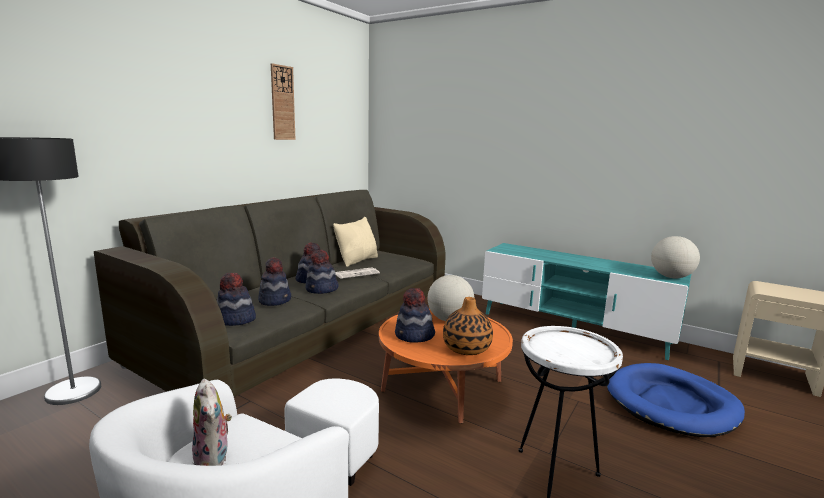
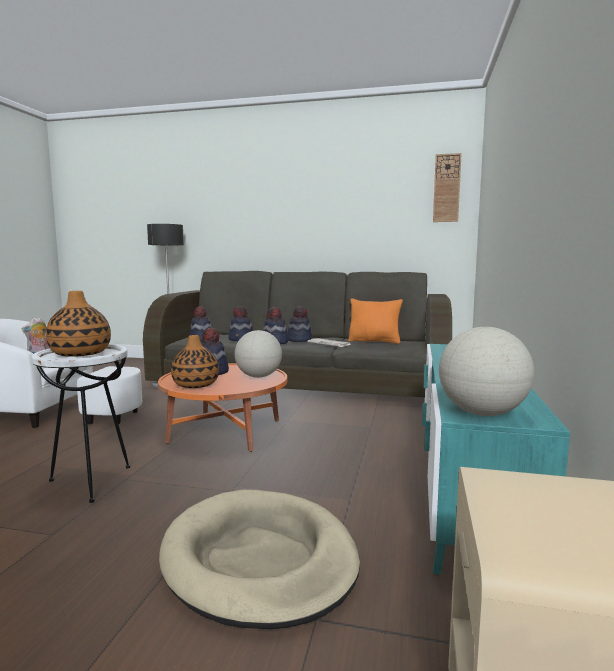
camera: 70 degrees right, 5 degrees down
wall clock [271,63,295,140] -> wall clock moved to [433,153,462,222]
beige pillow [333,217,378,267] -> orange pillow [349,299,403,344]
blue dog bed [607,363,745,437] -> beige dog bed [159,490,360,629]
none -> vase [46,291,111,357]

